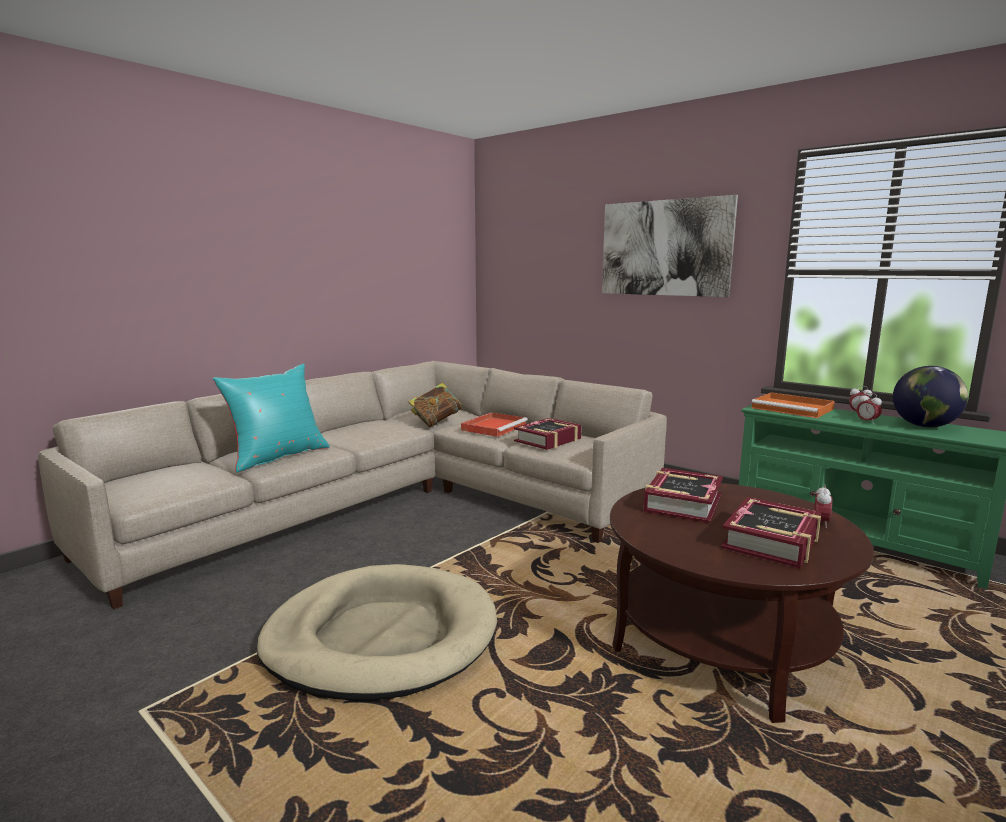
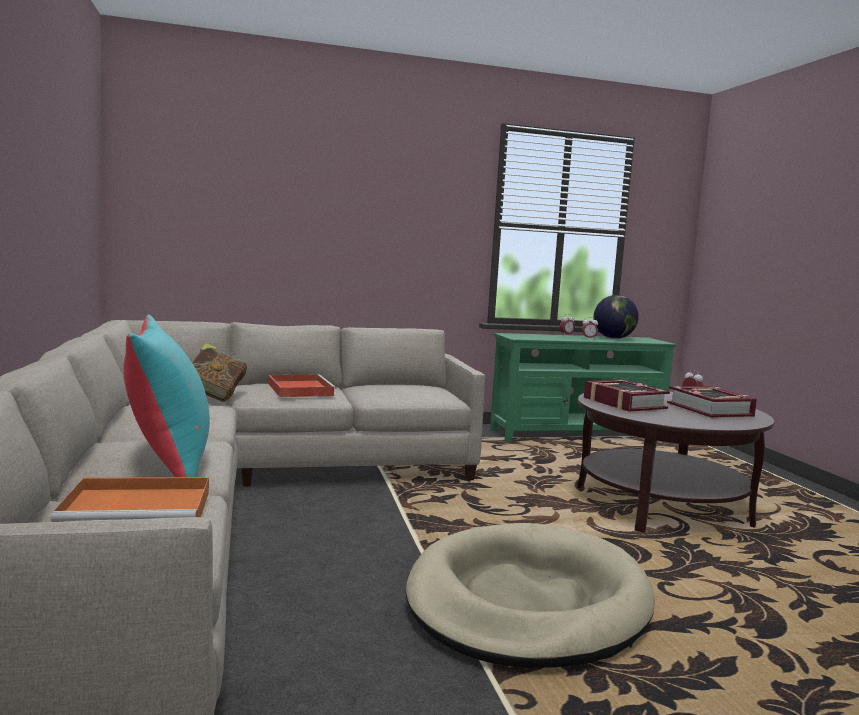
camera: 55 degrees left, 5 degrees down
book [514,418,582,450] -> none
picture [602,195,738,297] -> none
orange tray [751,392,835,418] -> orange tray moved to [50,477,209,522]

